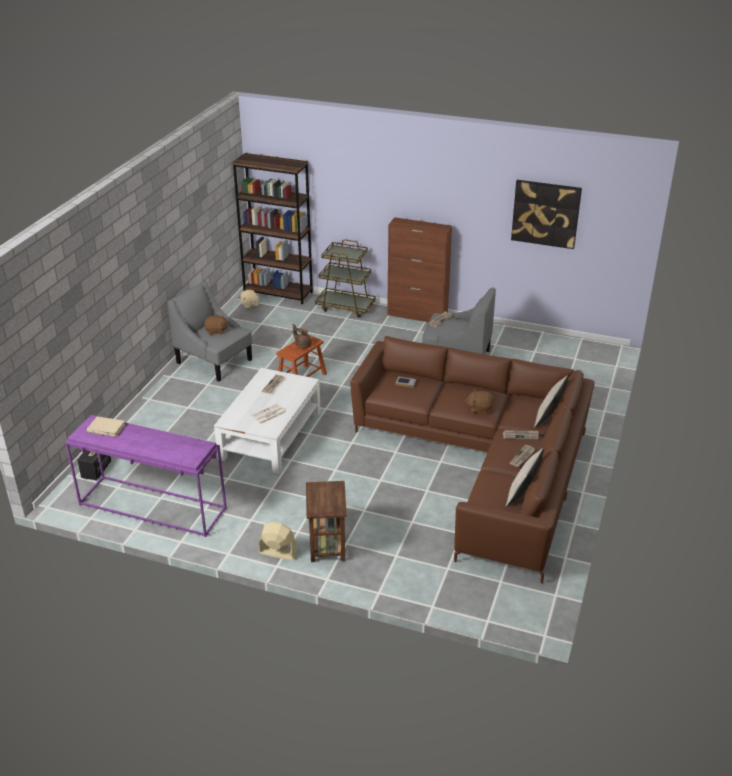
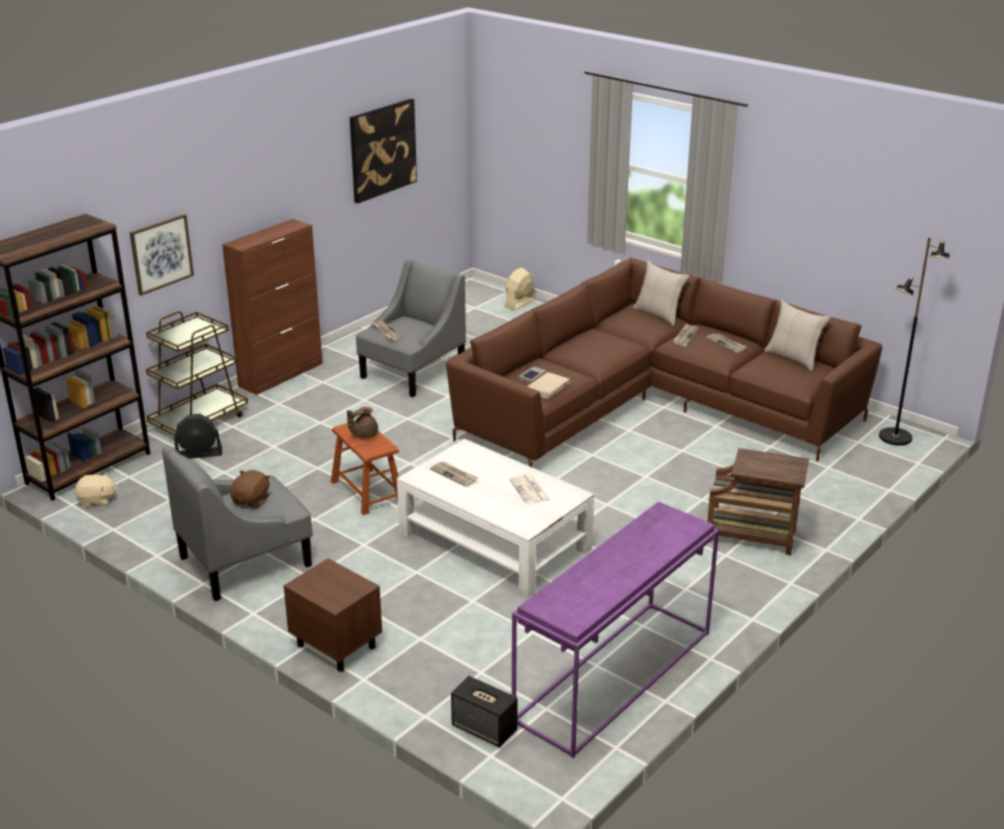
camera: 70 degrees left, 5 degrees down
beige book [87,416,126,437] -> beige book moved to [527,372,571,399]
beige fan [258,522,298,560] -> beige fan moved to [505,268,536,310]
brown plush toy [465,389,494,414] -> none
none -> picture [130,214,194,296]
none -> black fan [174,414,222,459]
none -> brown nightstand [283,558,382,671]
none -> black floor lamp [879,237,950,446]

